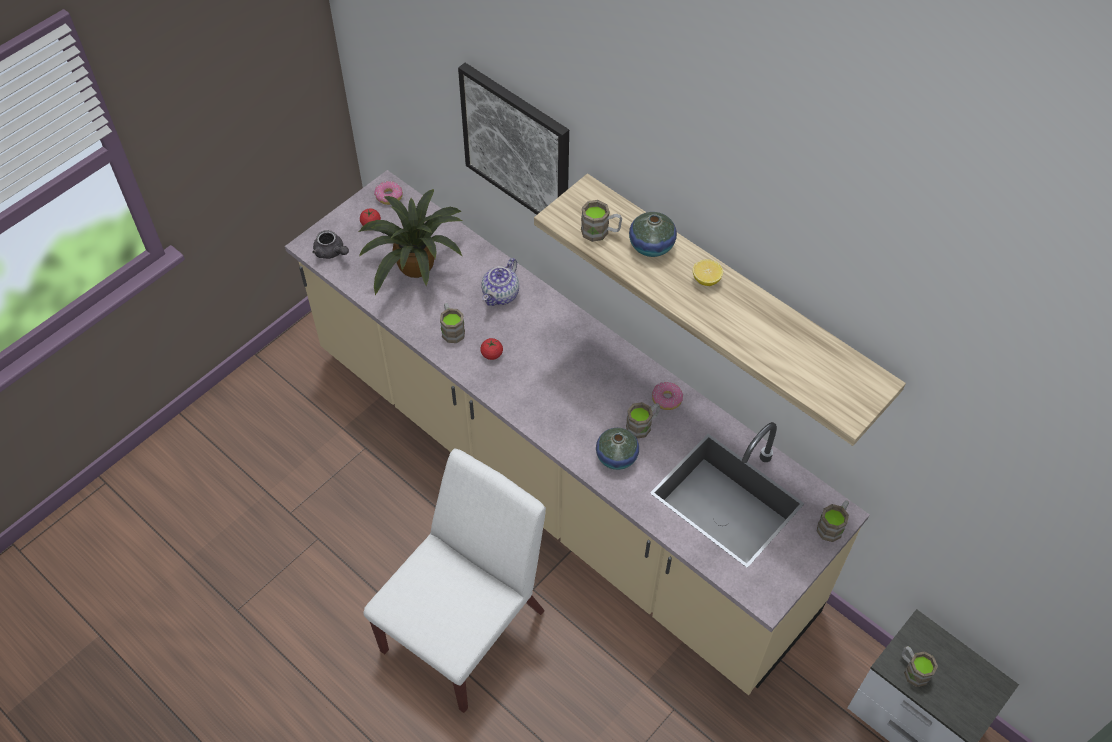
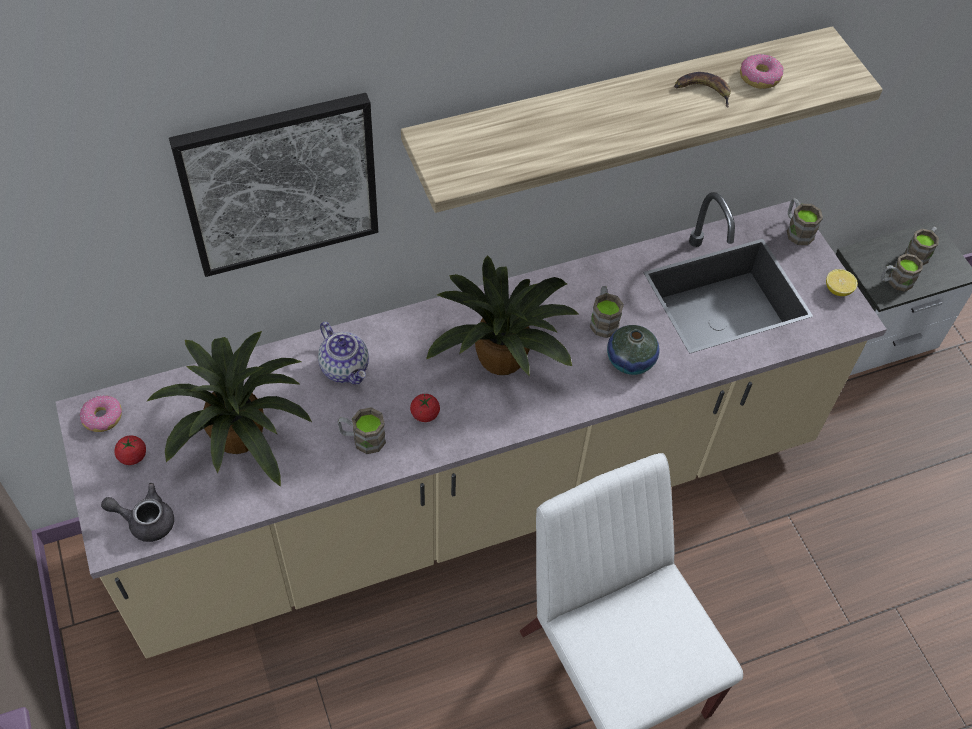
camera: 65 degrees left, 0 degrees up
grey teapot [312,230,349,259] -> grey teapot turned 150 degrees counterclockwise [101,483,174,542]
brown mug [581,200,622,242] -> brown mug moved to [905,227,939,265]
vase [629,212,677,257] -> none
donut [652,382,683,410] -> donut moved to [740,54,784,89]
lemon [693,259,723,286] -> lemon moved to [826,269,858,296]
none -> potted plant [426,255,579,376]
none -> banana [674,72,731,108]

